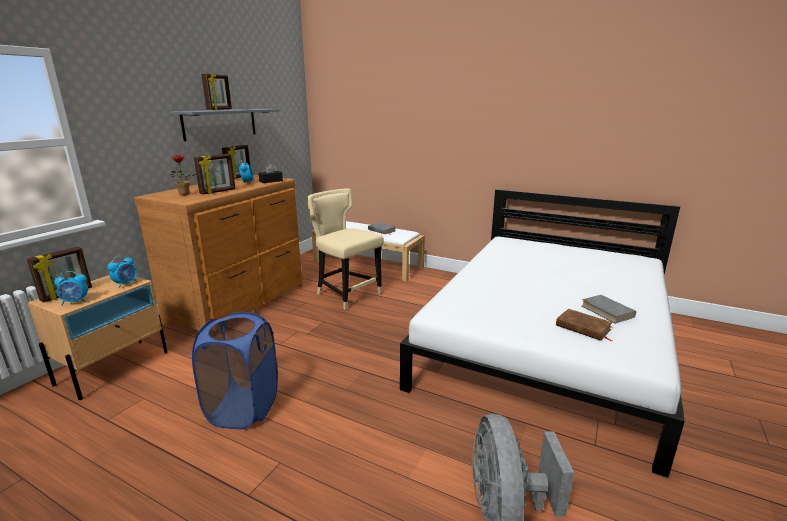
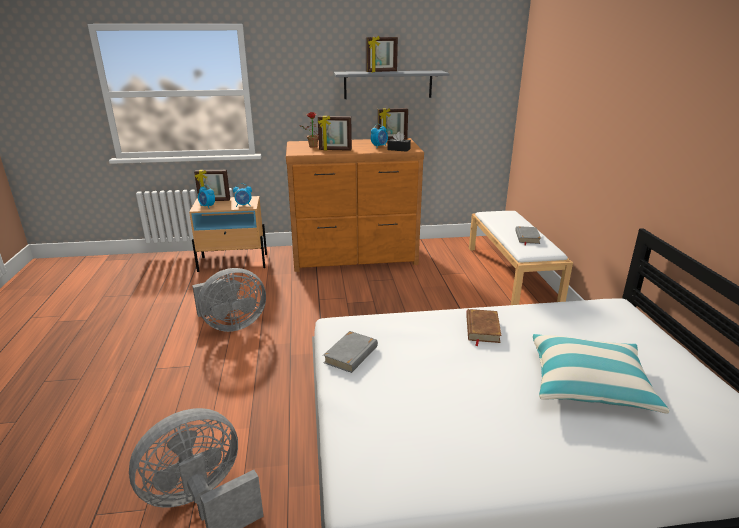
camera: 55 degrees right, 5 degrees up
blue laundry basket [192,312,278,429] -> grey fan [192,268,266,332]
beige chair [307,188,384,310] -> none
brown book [556,309,613,342] -> brown book moved to [466,309,502,346]
grey book [582,295,636,324] -> grey book moved to [323,331,378,373]
none -> pillow [533,334,669,414]

